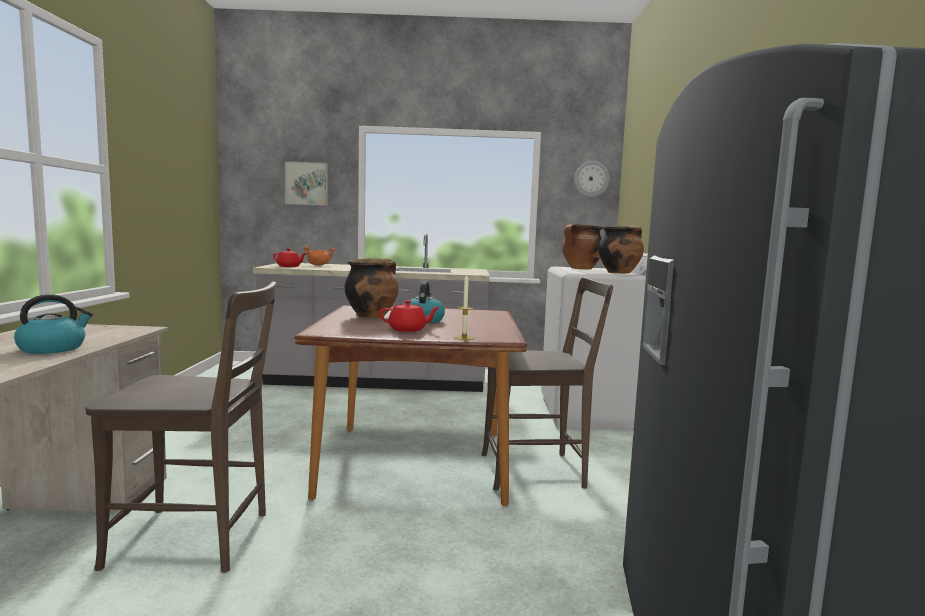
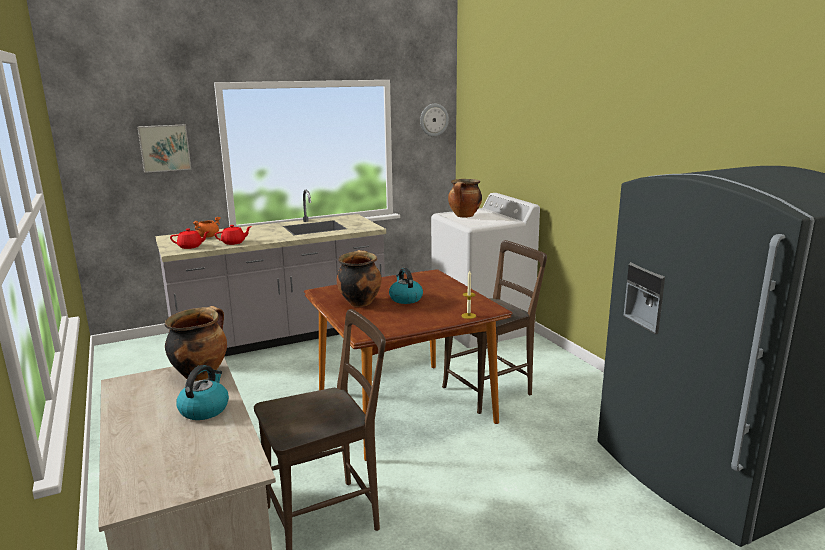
camera: 25 degrees left, 10 degrees up
red teapot [379,300,440,332] -> red teapot moved to [215,225,252,245]
cooking pot [598,226,644,274] -> cooking pot moved to [165,306,227,381]

